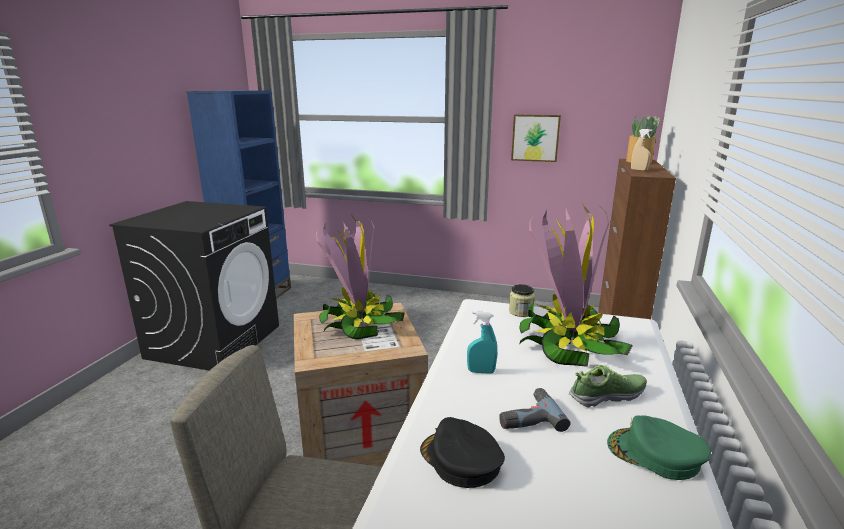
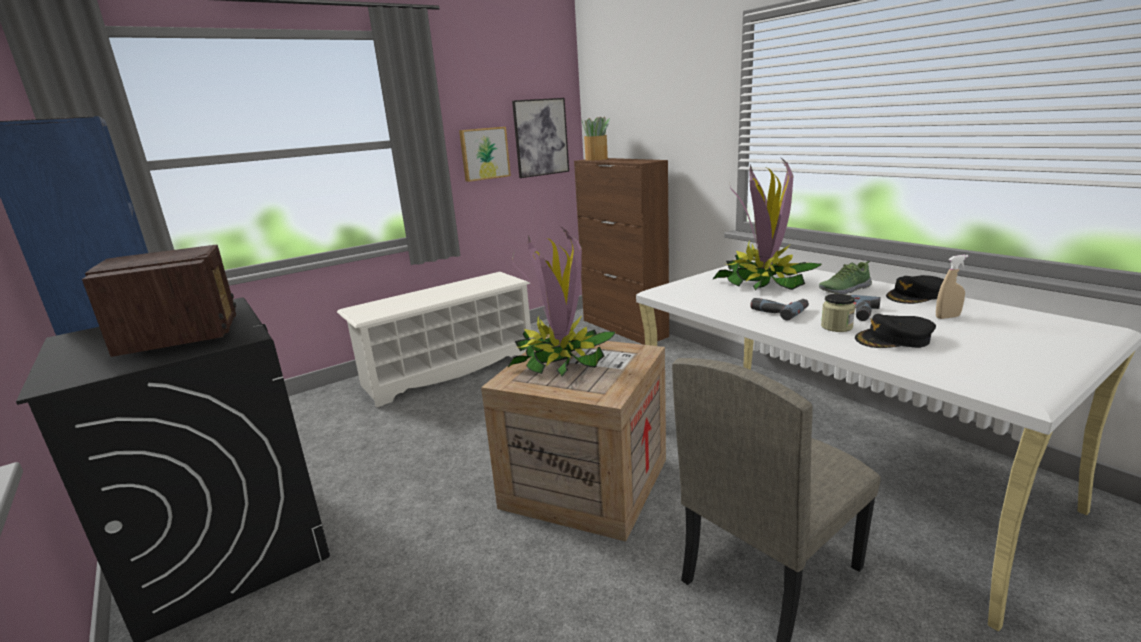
camera: 50 degrees left, 0 degrees up
turquoise spray bottle [467,311,497,374] -> power drill [750,298,809,320]
jar [509,284,535,317] -> jar moved to [821,294,856,332]
shoe [569,365,647,407] -> shoe turned 135 degrees counterclockwise [819,261,872,295]
green cap [607,415,711,480] -> black cap [886,275,944,304]
beige spray bottle [631,129,652,171] -> beige spray bottle moved to [936,255,969,319]
none -> radio [82,244,236,357]
none -> white shoe rack [337,272,532,408]
none -> picture [512,98,569,178]

